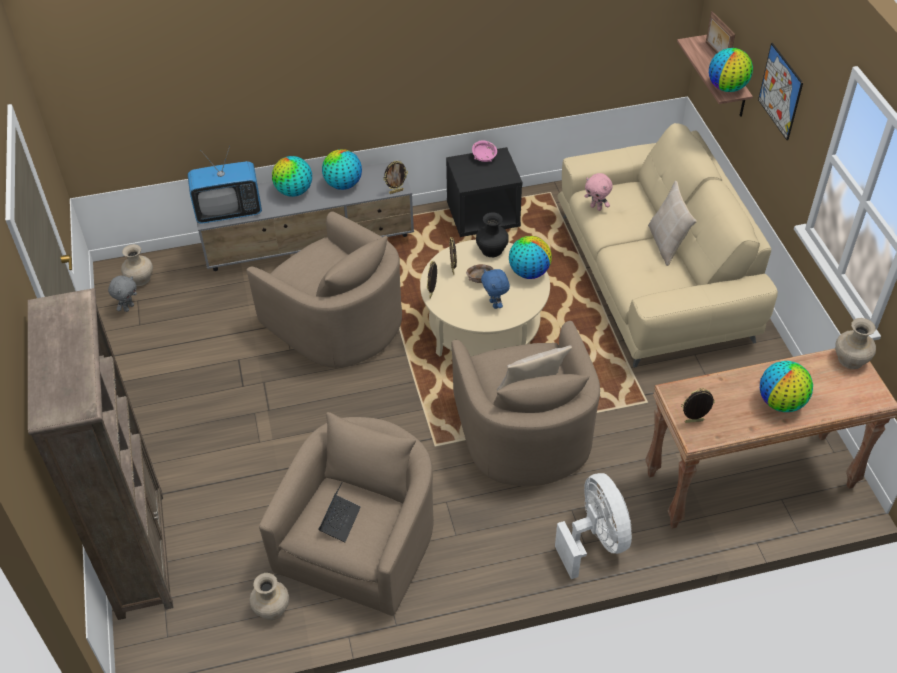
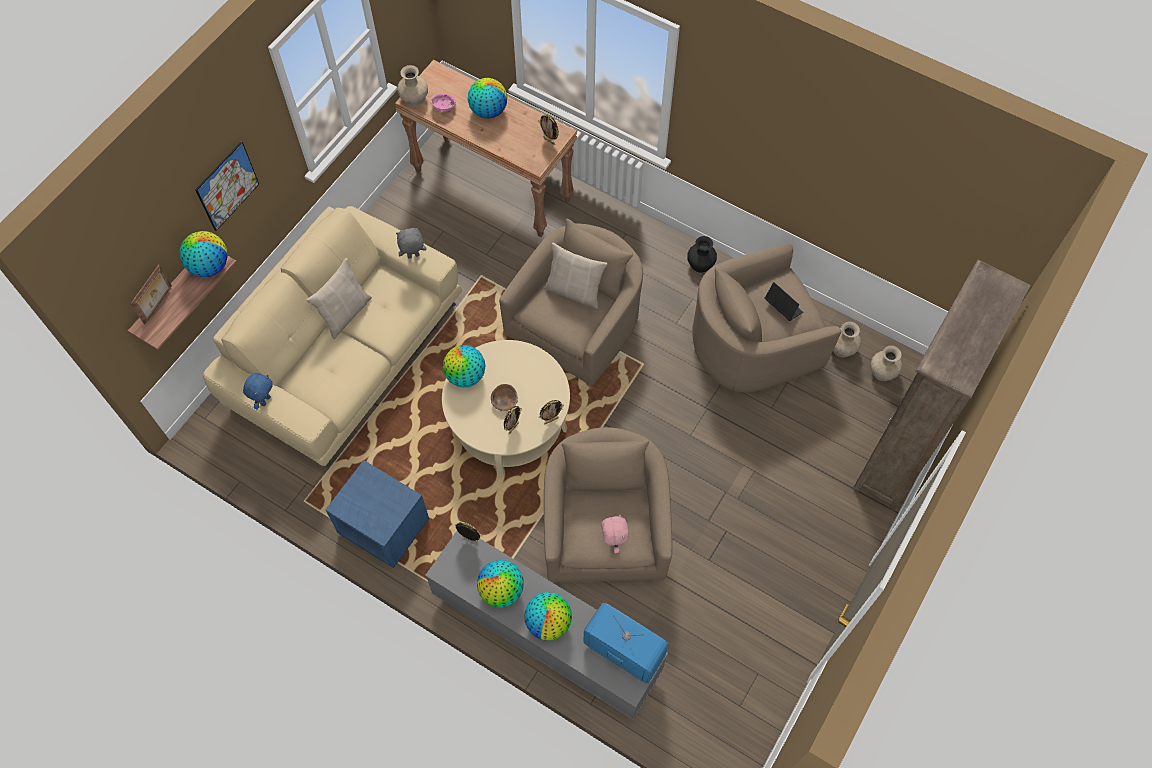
camera: 135 degrees left, 15 degrees up
grey plush toy [108,275,137,312] -> grey plush toy moved to [396,228,427,259]
beige vase [121,244,153,286] -> beige vase moved to [870,345,902,381]
laptop [318,483,361,542] -> laptop turned 75 degrees clockwise [765,282,803,321]
black nightstand [446,147,522,237] -> blue nightstand [326,460,430,568]
pink bowl [472,140,497,162] -> pink bowl moved to [430,93,456,112]
black vase [476,213,508,257] -> black vase moved to [687,236,717,273]
blue plush toy [481,269,510,309] -> blue plush toy moved to [243,373,273,409]
white fan [555,473,632,579] -> none
pink plush toy [584,173,613,211] -> pink plush toy moved to [601,514,629,553]

